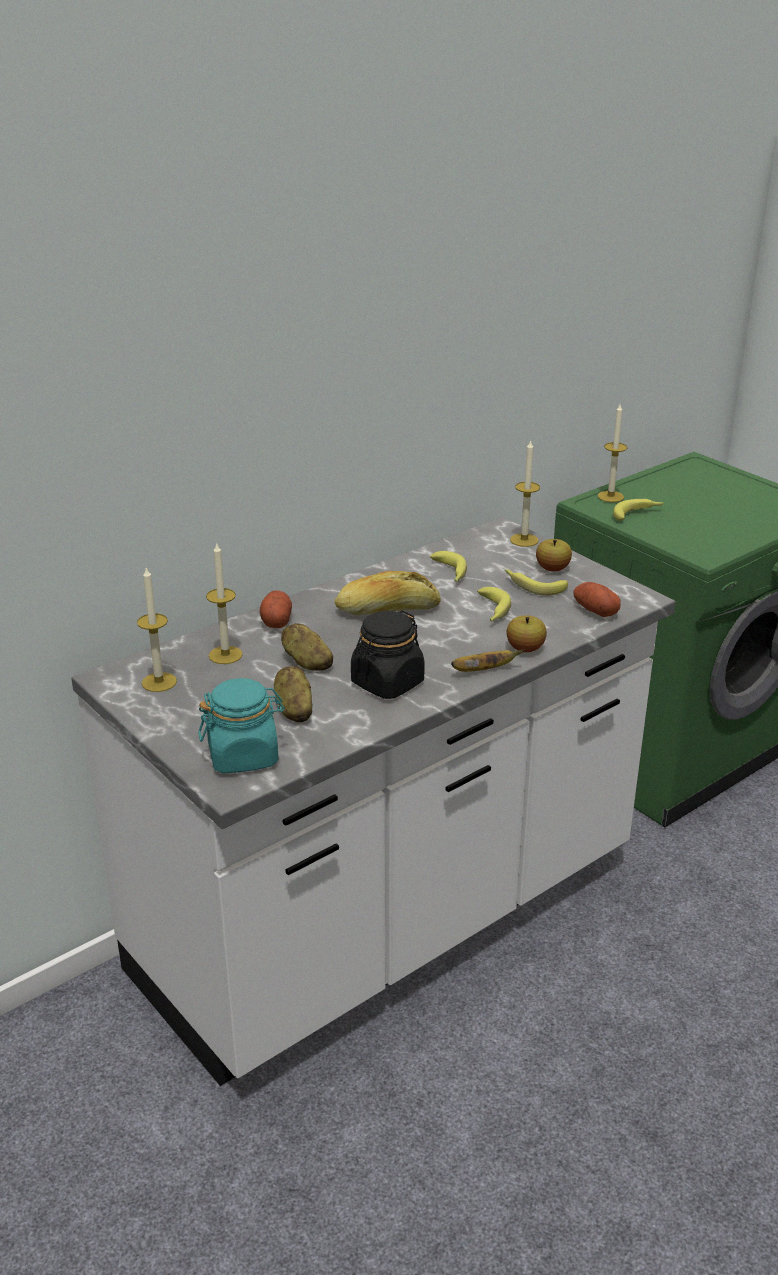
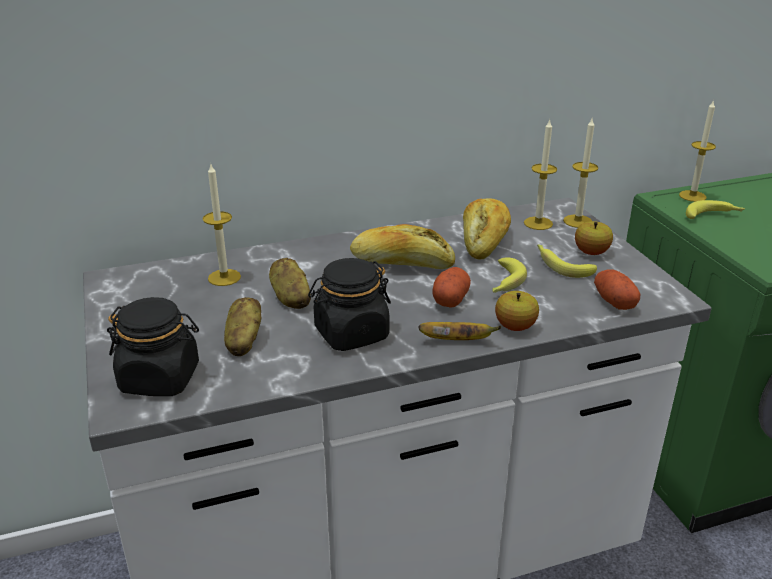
camera: 20 degrees right, 0 degrees up
candle [137,567,177,692] -> candle moved to [524,120,557,230]
turquoise jar [198,678,285,774] -> black jar [107,297,199,396]
potato [260,590,292,628] -> potato moved to [433,267,471,308]
banana [430,551,467,582] -> bread [463,198,511,260]

